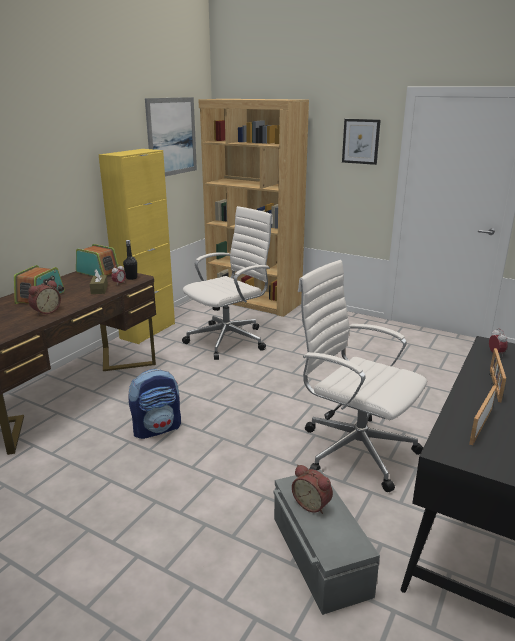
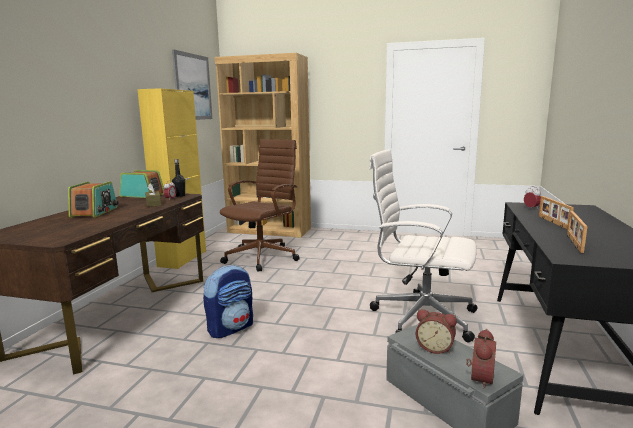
camera: 15 degrees left, 10 degrees down
alarm clock [28,280,61,316] -> alarm clock moved to [466,329,496,389]
white office chair [182,206,273,360] -> brown office chair [220,139,299,272]
picture [342,119,381,165] -> none

